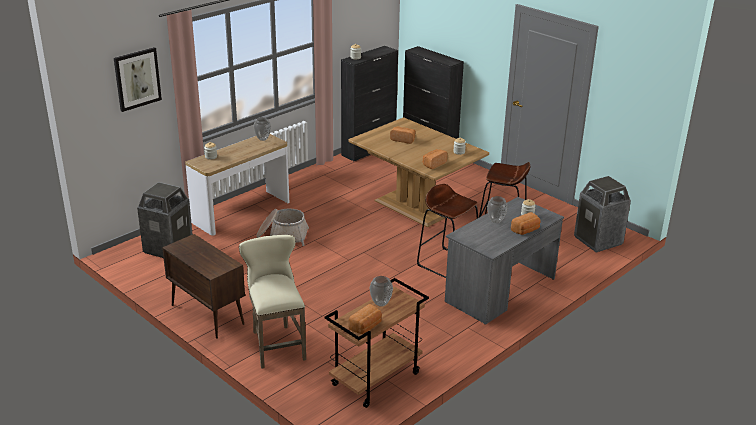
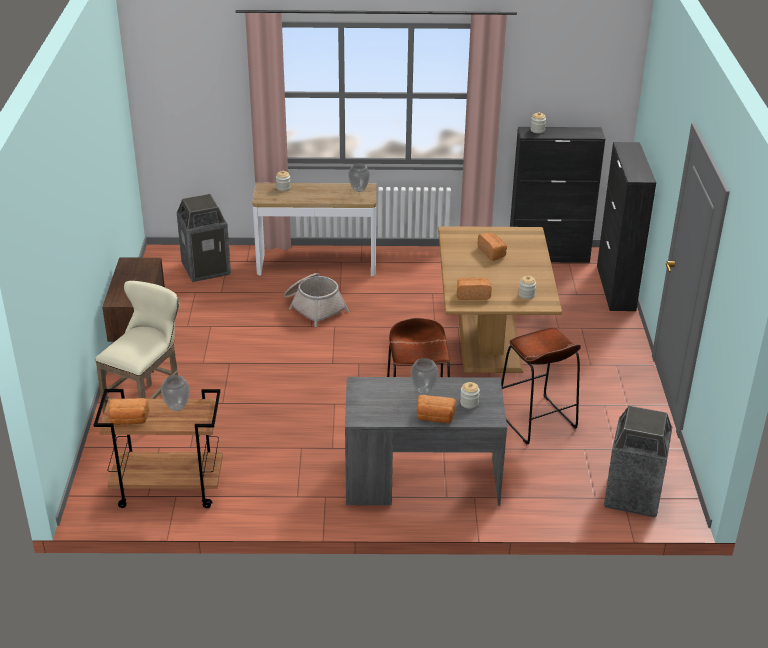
camera: 45 degrees right, 5 degrees up
picture [114,47,162,112] -> none

